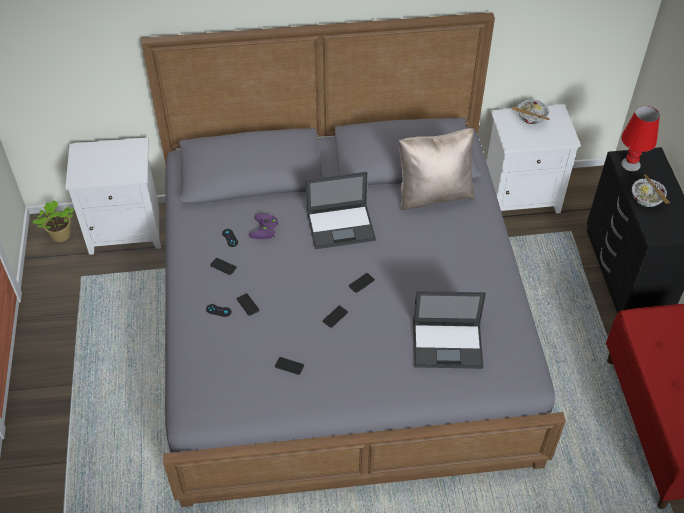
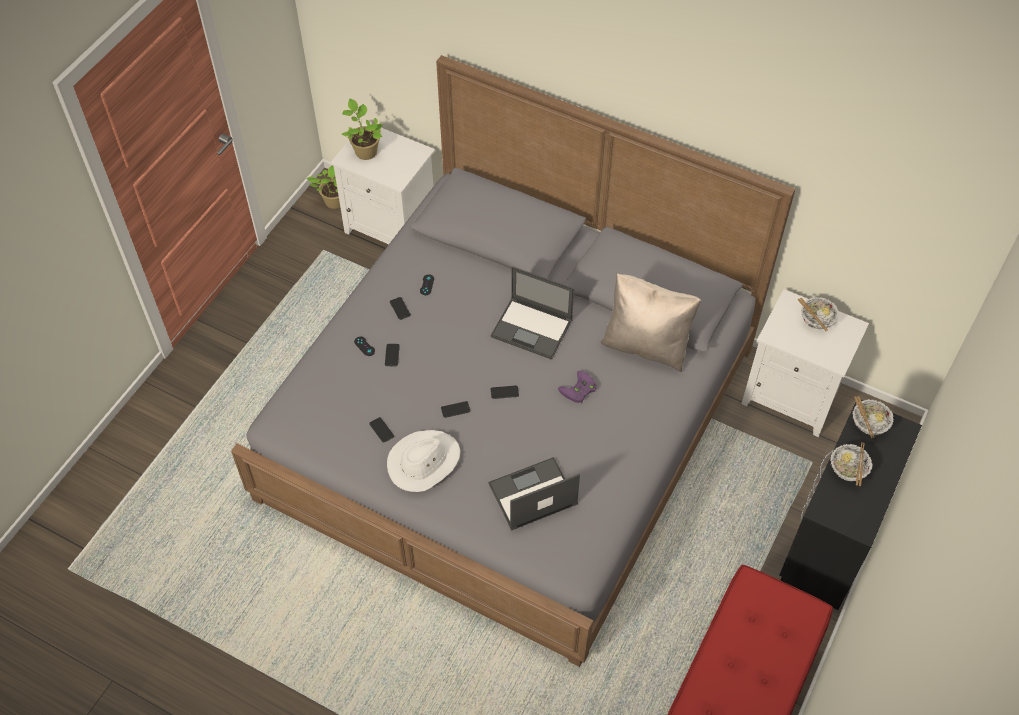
camera: 35 degrees right, 5 degrees up
purple game controller [249,214,279,239] -> purple game controller moved to [558,371,597,403]
laptop [413,291,486,369] -> laptop turned 120 degrees clockwise [488,457,580,530]
red table lamp [621,106,660,171] -> bowl [852,396,894,438]
none -> potted plant [342,99,383,160]
none -> white hat [387,430,460,492]

